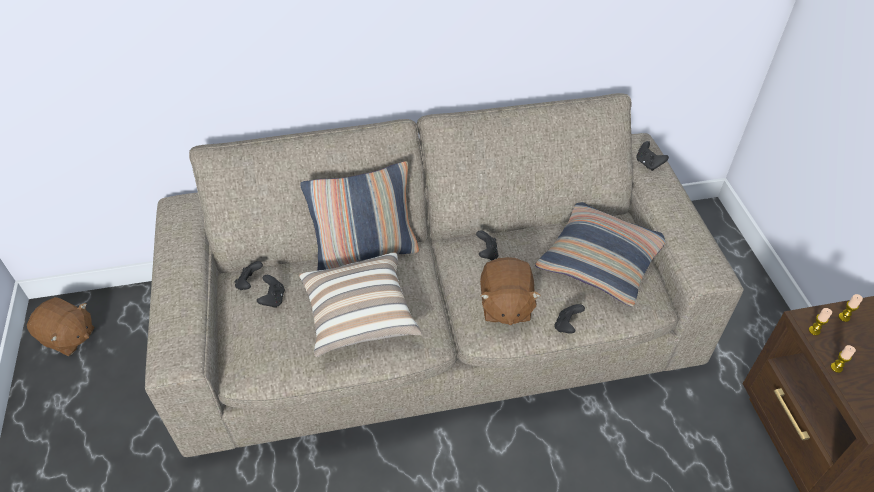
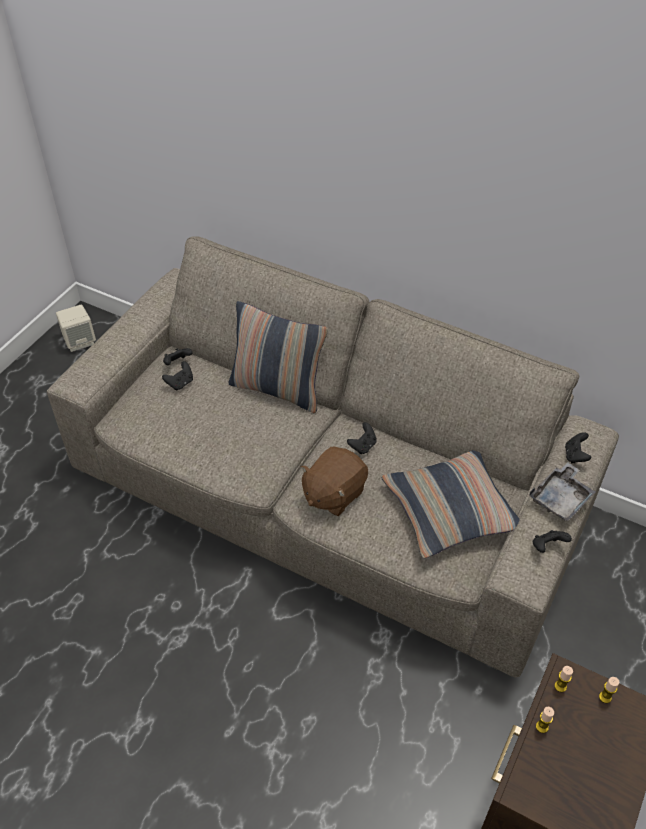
camera: 40 degrees right, 0 degrees up
brown plush toy [27,297,95,356] -> beige speaker [56,305,96,352]
pillow [299,253,422,357] -> none
black game controller [554,304,585,333] -> black game controller moved to [533,530,572,553]
none -> grey tray [529,462,595,521]

